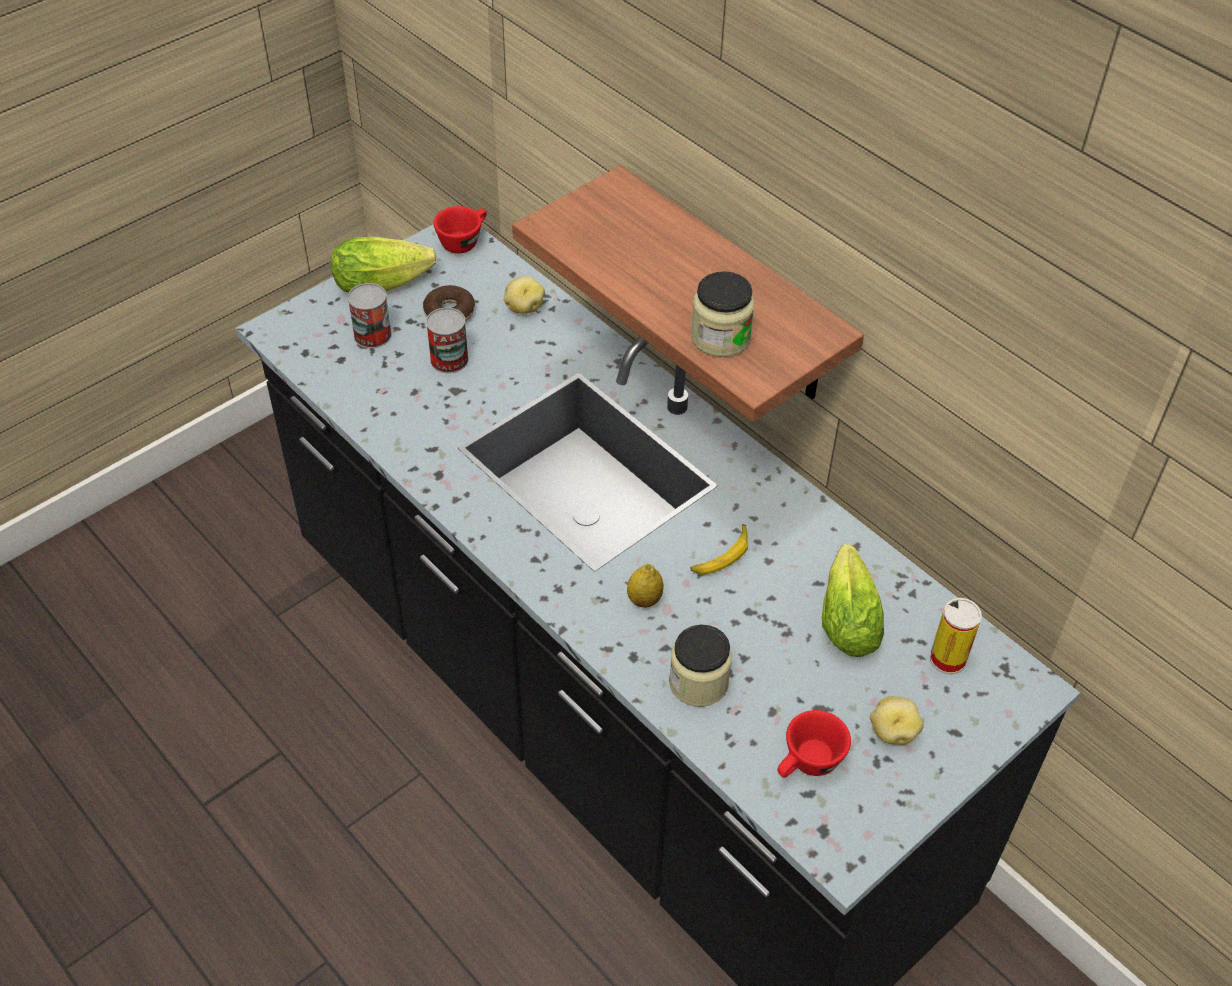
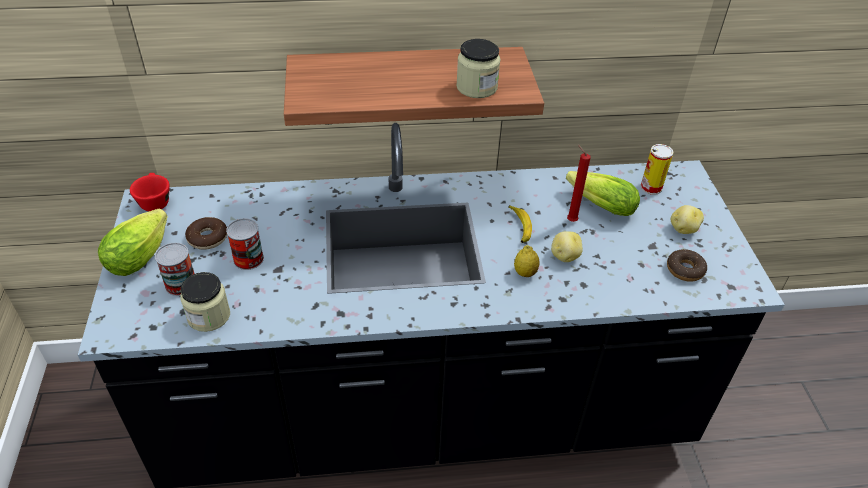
camera: 55 degrees left, 5 degrees down
potato [504,276,545,314] -> potato moved to [551,231,583,262]
jar [669,625,732,707] -> jar moved to [180,272,230,332]
red cup [777,710,851,778] -> donut [667,249,707,282]
none -> red candle [567,145,591,222]

